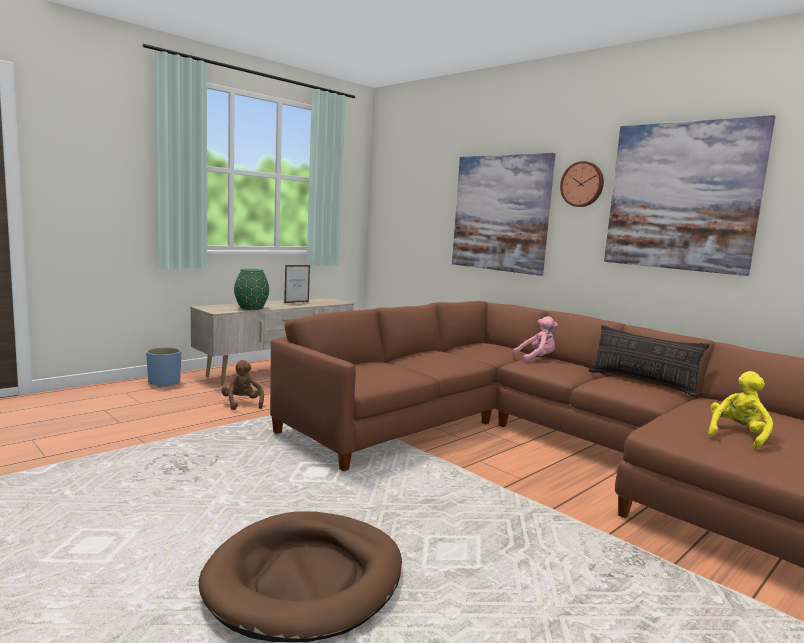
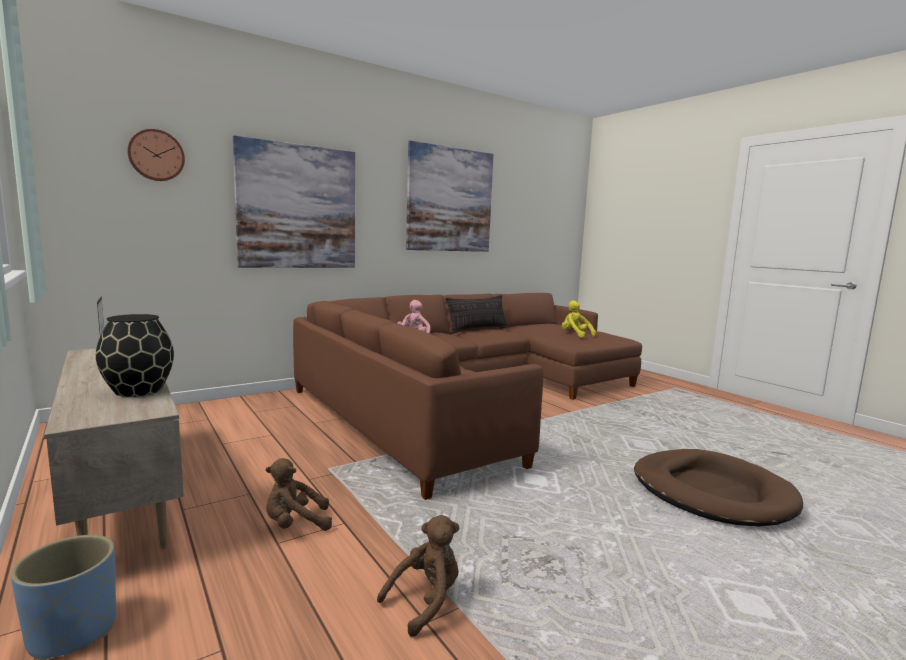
camera: 80 degrees left, 0 degrees up
green vase [234,269,269,310] -> black vase [96,314,174,397]
wall clock [560,161,604,207] -> wall clock moved to [127,129,185,181]
none -> brown plush toy [377,515,459,637]

